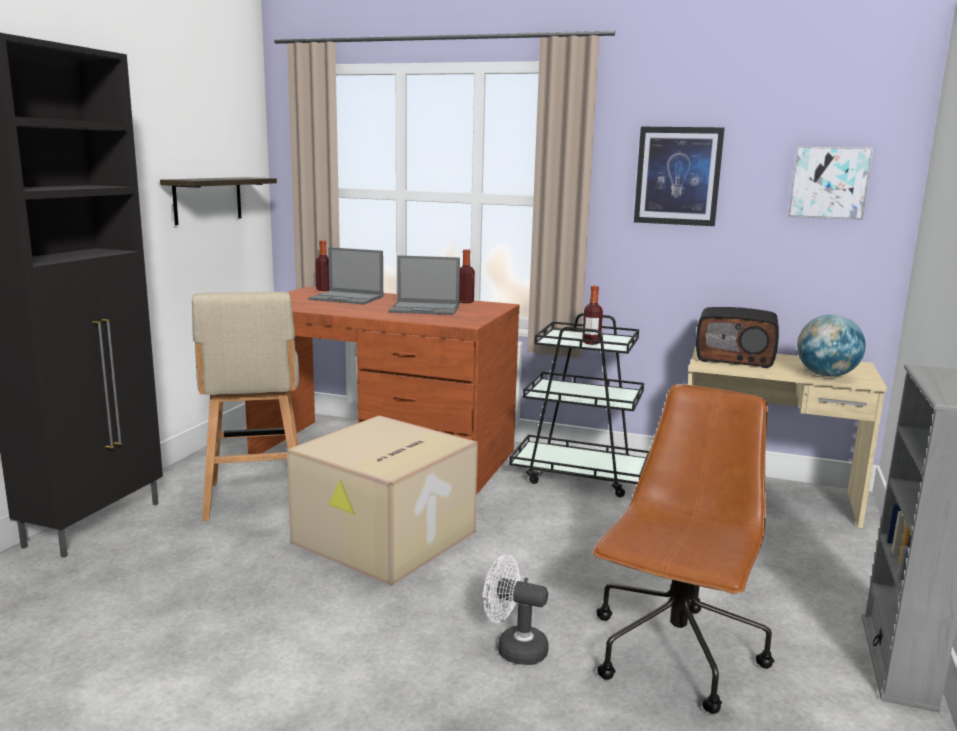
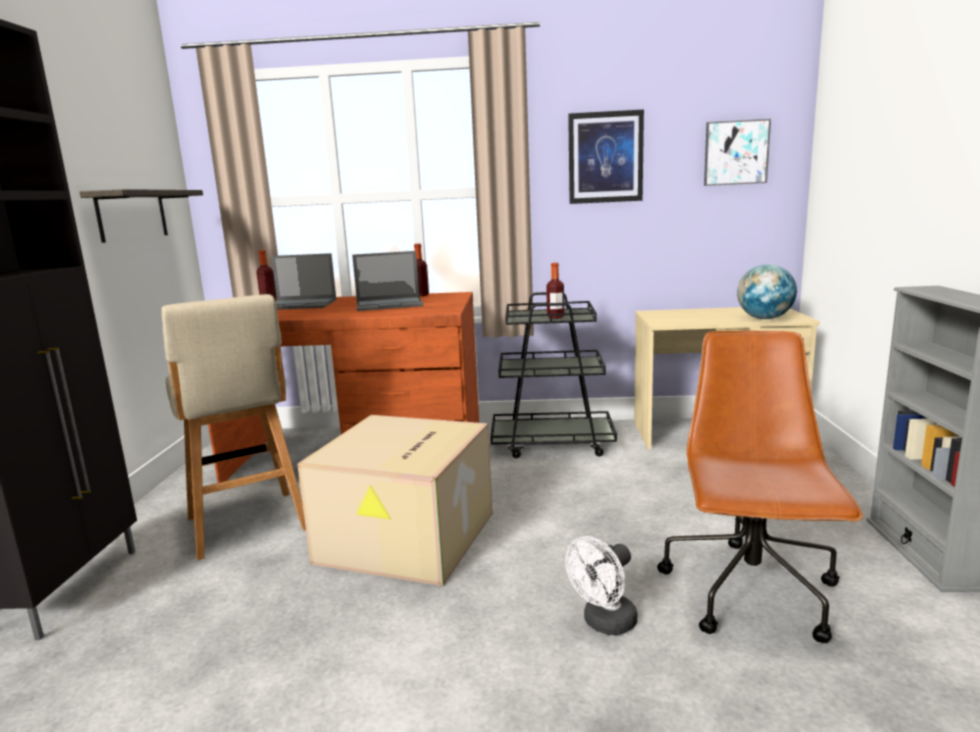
camera: 15 degrees left, 0 degrees up
white fan [483,555,549,665] -> white fan turned 45 degrees counterclockwise [565,536,637,635]
radio [696,307,779,368] -> none

